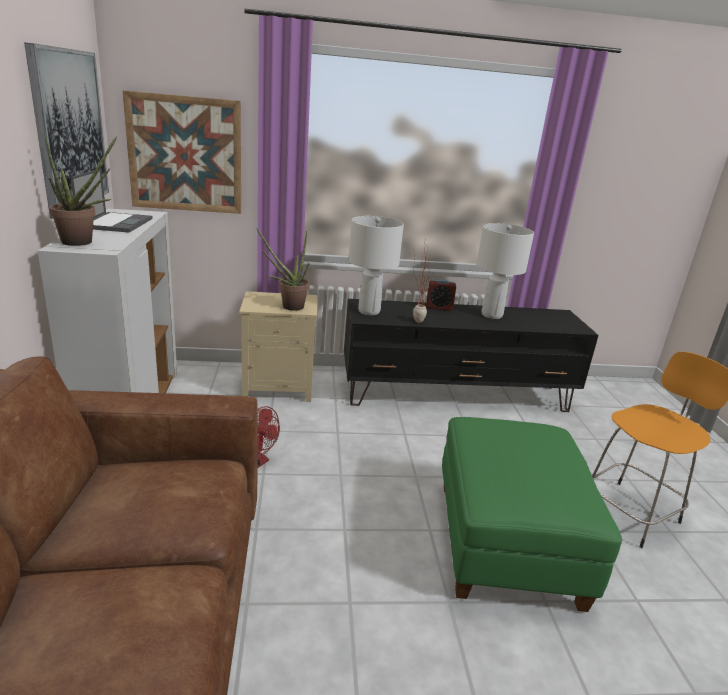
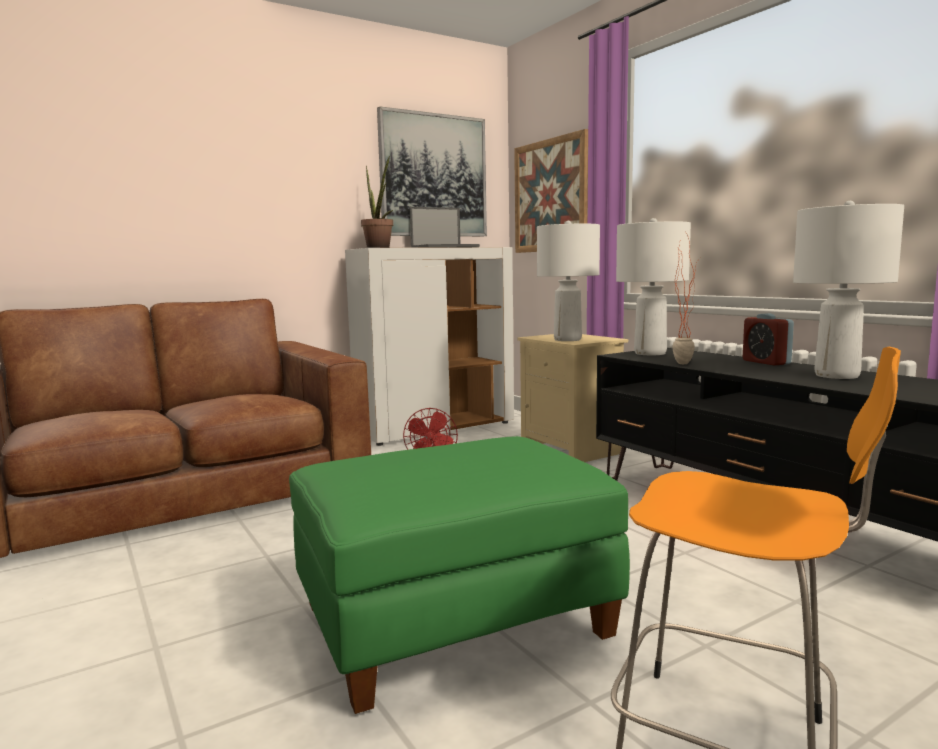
camera: 65 degrees right, 15 degrees down
potted plant [256,228,310,311] -> white table lamp [537,221,600,341]

